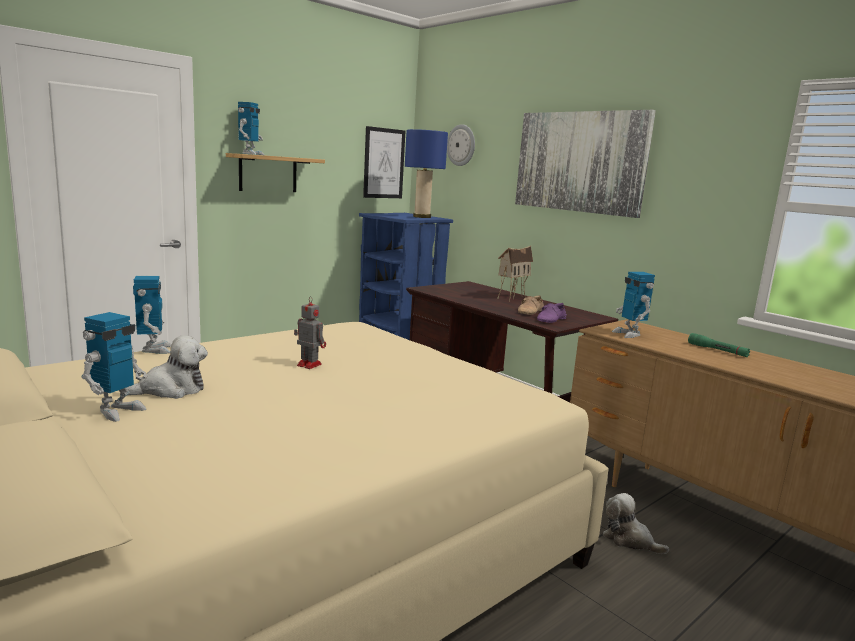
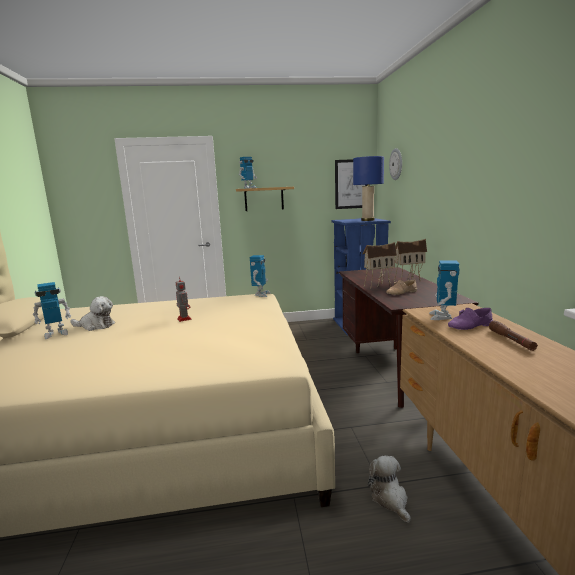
camera: 35 degrees right, 0 degrees up
toy robot [133,276,171,354] -> toy robot moved to [250,255,271,297]
picture [515,110,656,218] -> none
purple shoe [537,303,567,323] -> purple shoe moved to [448,308,493,330]
green flashlight [688,333,750,357] -> brown flashlight [489,320,538,351]
none -> toy house [362,242,397,287]

